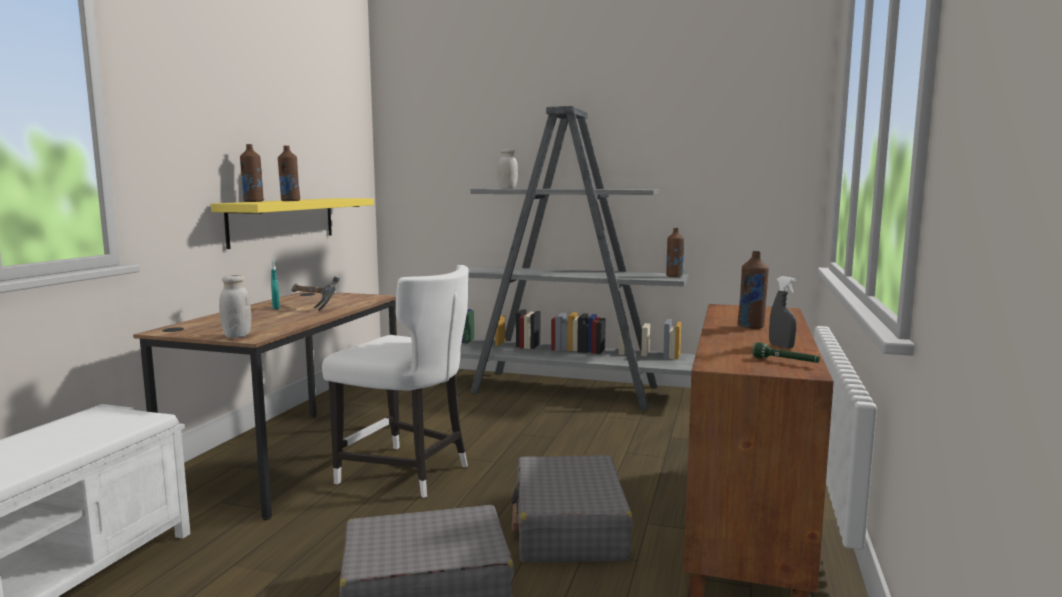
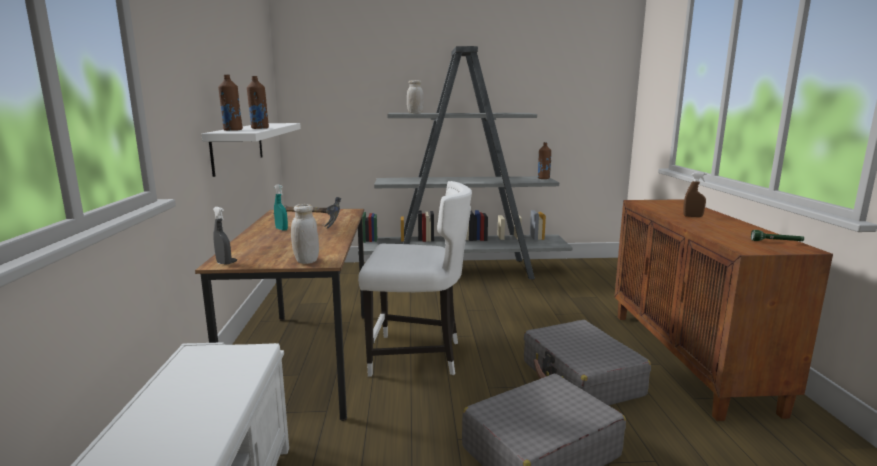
camera: 20 degrees left, 5 degrees up
yellow shelf [211,198,374,249] -> white shelf [202,123,301,177]
brown bottle [737,251,769,329] -> brown spray bottle [683,172,707,217]
grey spray bottle [769,276,797,348] -> grey spray bottle moved to [213,207,232,265]

